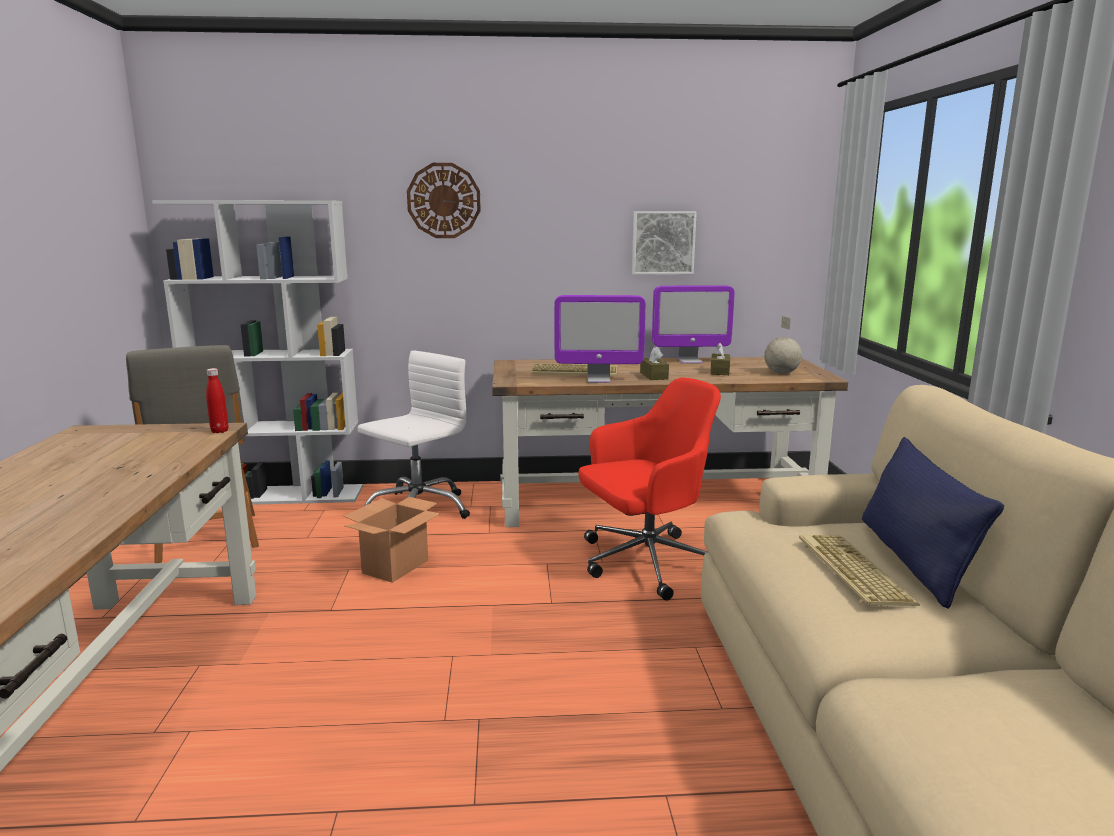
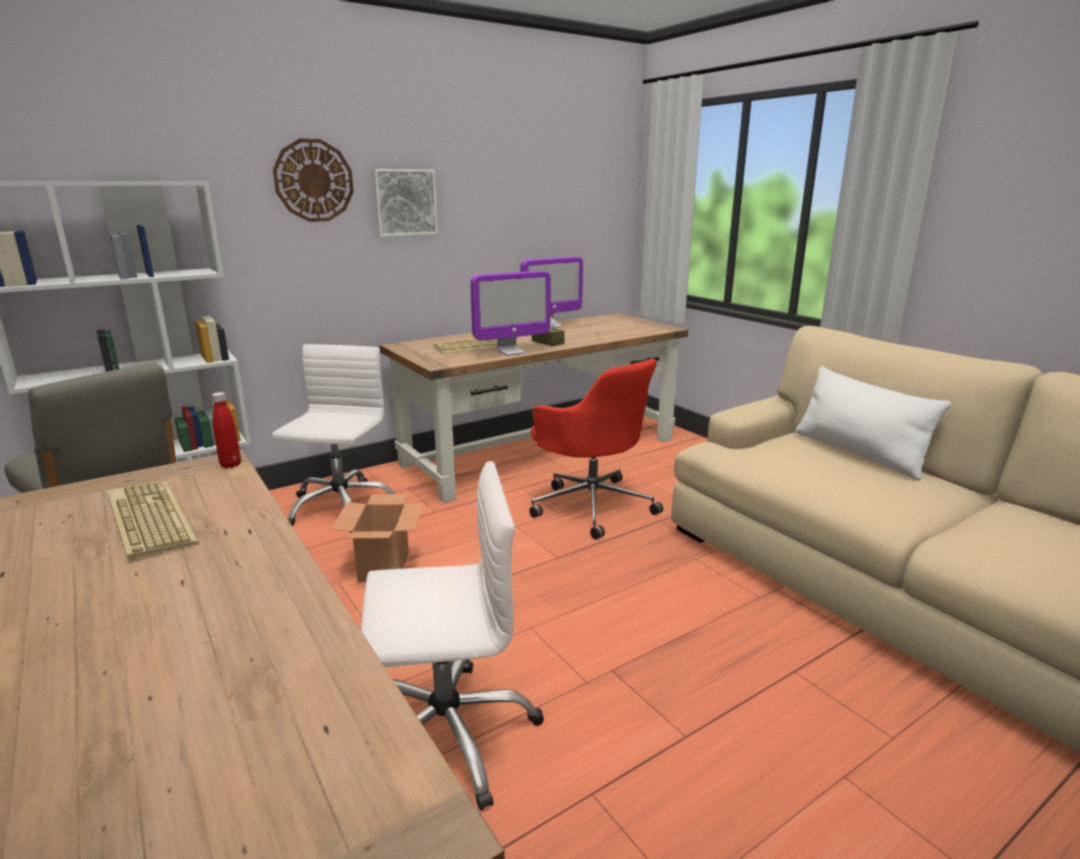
camera: 30 degrees left, 5 degrees up
red office chair [579,378,721,601] -> red office chair turned 105 degrees clockwise [529,359,663,539]
picture [632,211,697,275] -> picture moved to [372,169,438,237]
brown tissue box [710,343,730,375] -> none
globe [764,316,802,374] -> none
keyboard [799,535,920,606] -> keyboard moved to [107,481,199,558]
blue pillow [862,437,1004,609] -> white pillow [795,366,952,481]
none -> white office chair [361,461,544,811]

